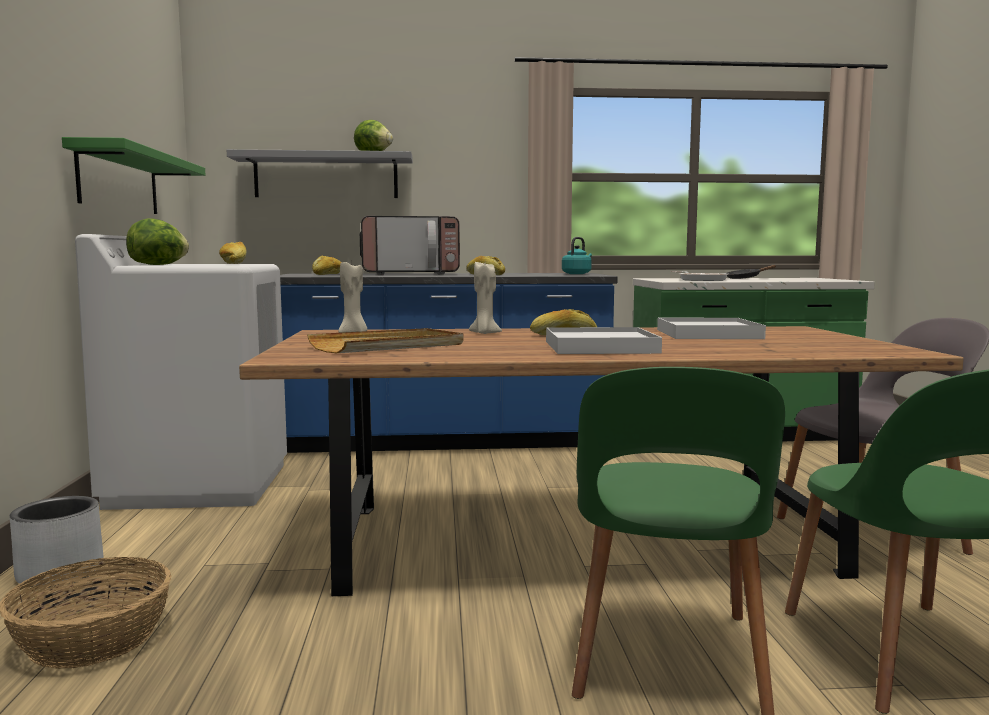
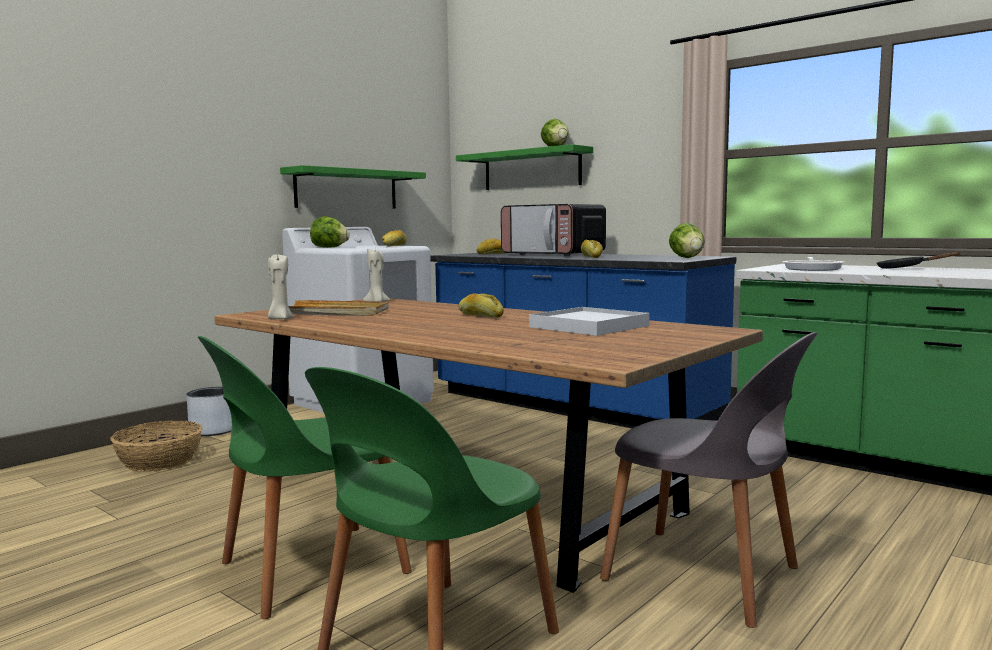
camera: 45 degrees right, 0 degrees up
grey shelf [227,149,413,198] -> green shelf [456,144,593,190]
beige candle [469,262,502,334] -> beige candle moved to [268,255,293,320]
white tray [546,327,662,354] -> none
turquoise kettle [562,237,592,274] -> lettuce [669,223,705,258]

